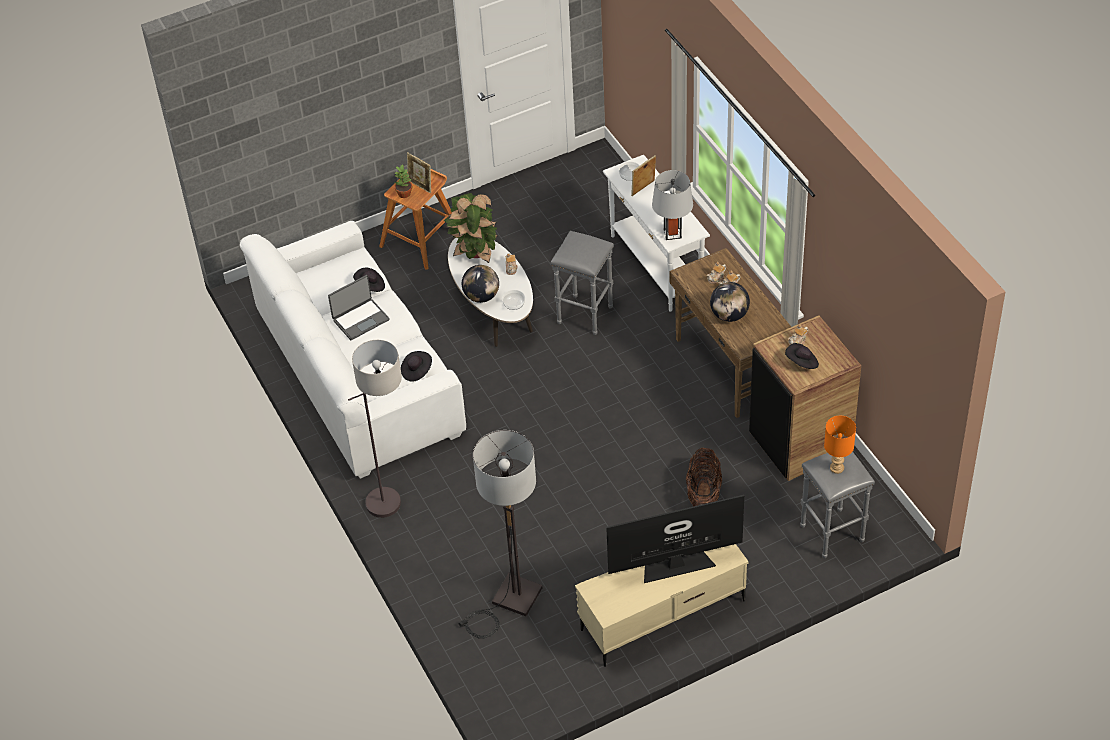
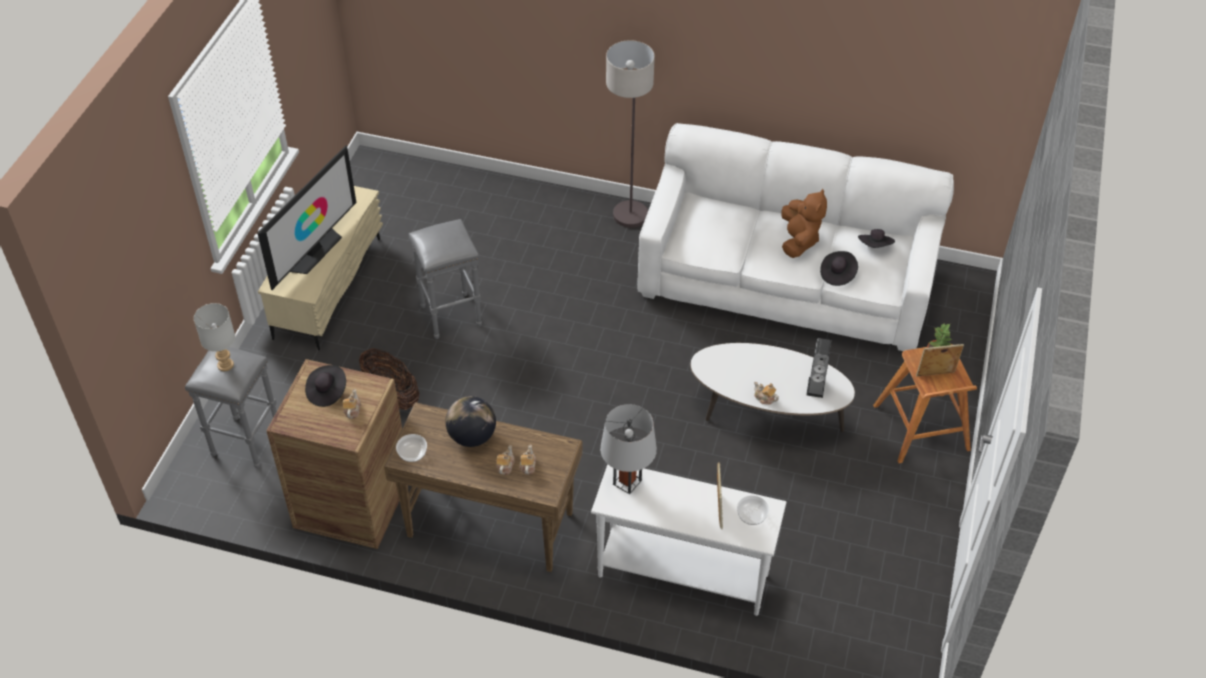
camera: 130 degrees right, 0 degrees up
laptop [328,275,390,340] -> brown plush toy [782,189,827,258]
black hat [401,351,432,382] -> black hat moved to [858,229,895,248]
potted plant [444,193,498,263] -> speaker [807,338,832,398]
floor lamp [458,430,542,639] -> none
globe [462,265,499,303] -> none
bowl [502,290,525,310] -> bowl moved to [396,434,427,462]
grey stool [551,231,614,335] -> grey stool moved to [409,219,482,339]
orange table lamp [824,416,856,474] -> grey table lamp [194,303,235,371]

